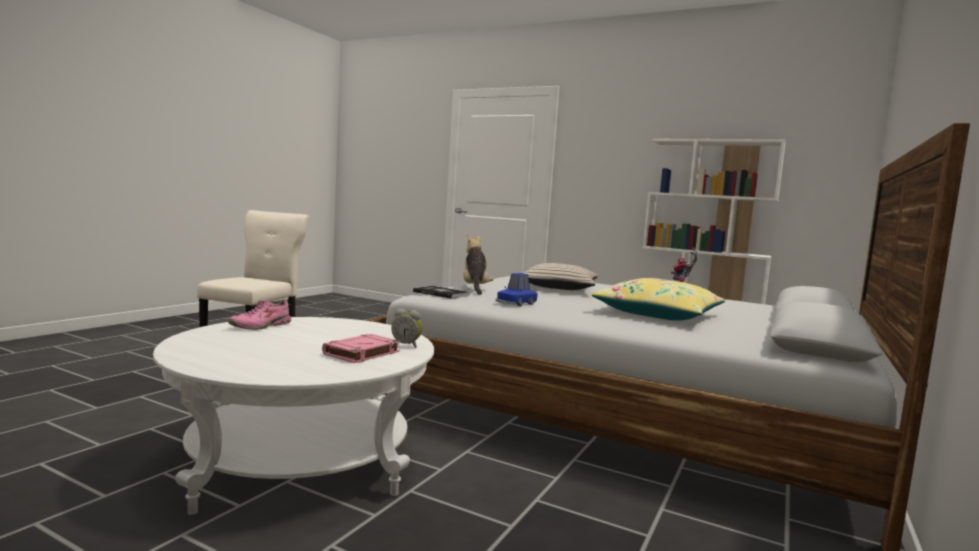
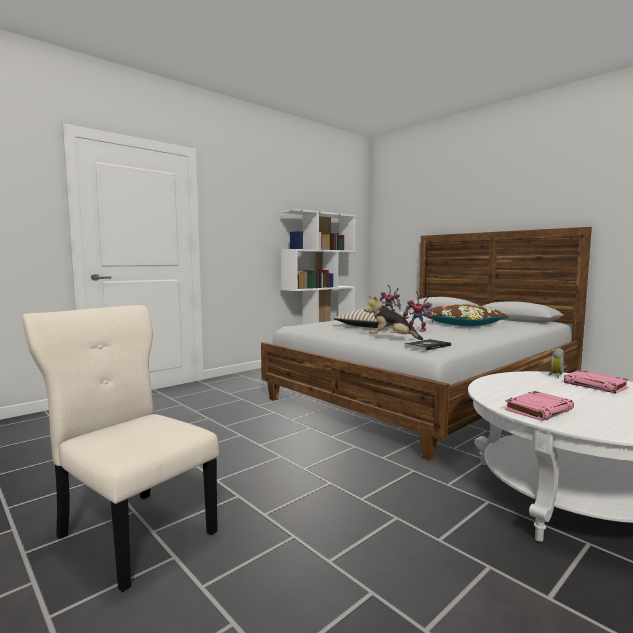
camera: 70 degrees left, 0 degrees up
pink shoe [228,299,291,330] -> pink book [505,391,574,421]
blue toy car [496,273,537,306] -> none
yellow pillow [592,278,725,321] -> brown pillow [422,304,510,327]
none -> toy robot [403,291,434,332]

